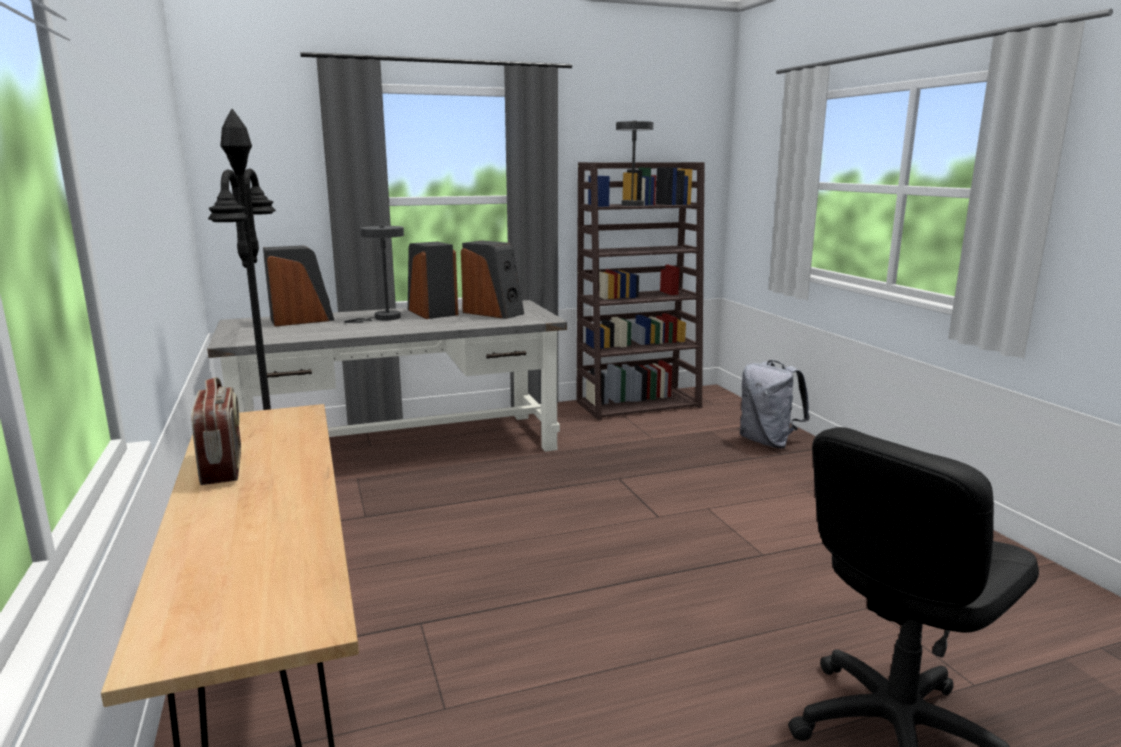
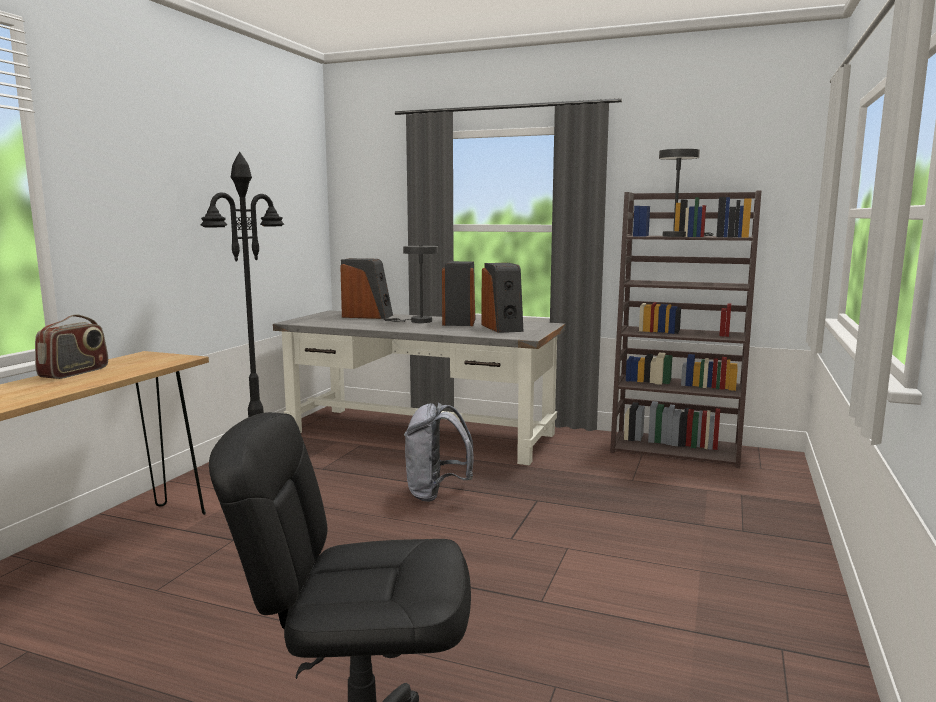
camera: 40 degrees right, 5 degrees down
grey backpack [740,360,810,448] -> grey backpack moved to [404,403,473,502]

